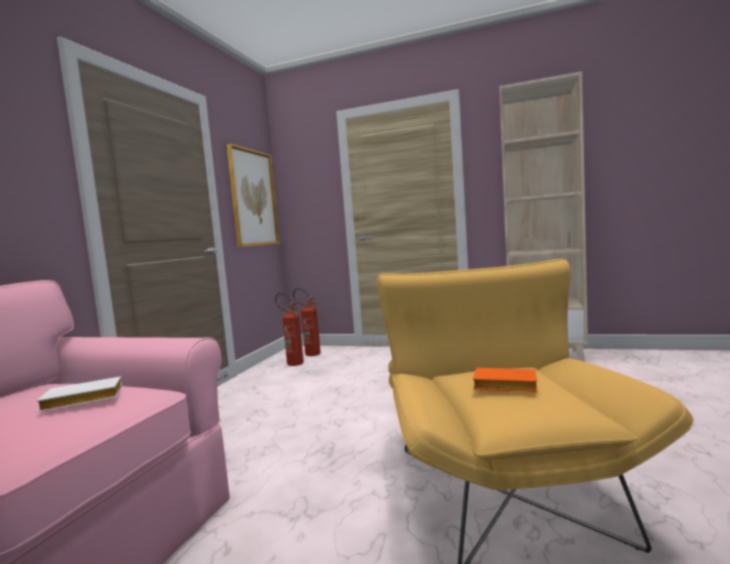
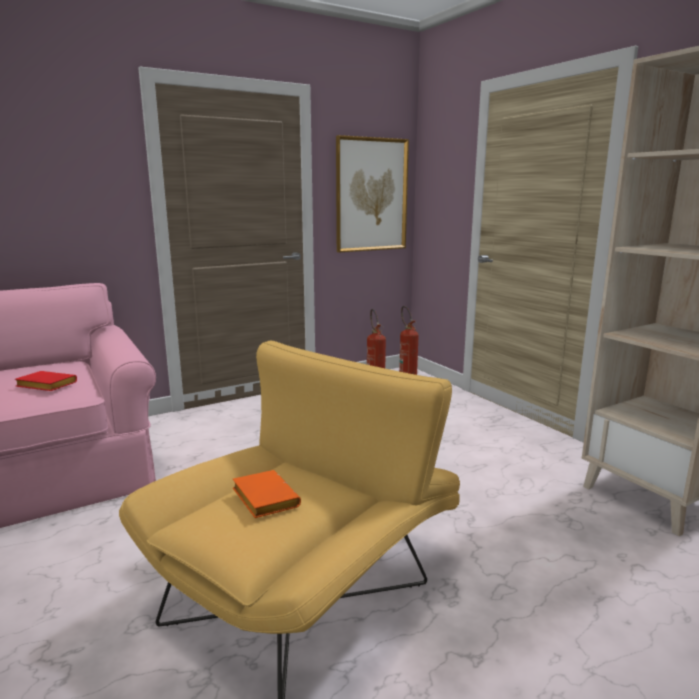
camera: 40 degrees right, 10 degrees up
white book [36,376,122,413] -> red book [15,371,77,391]

